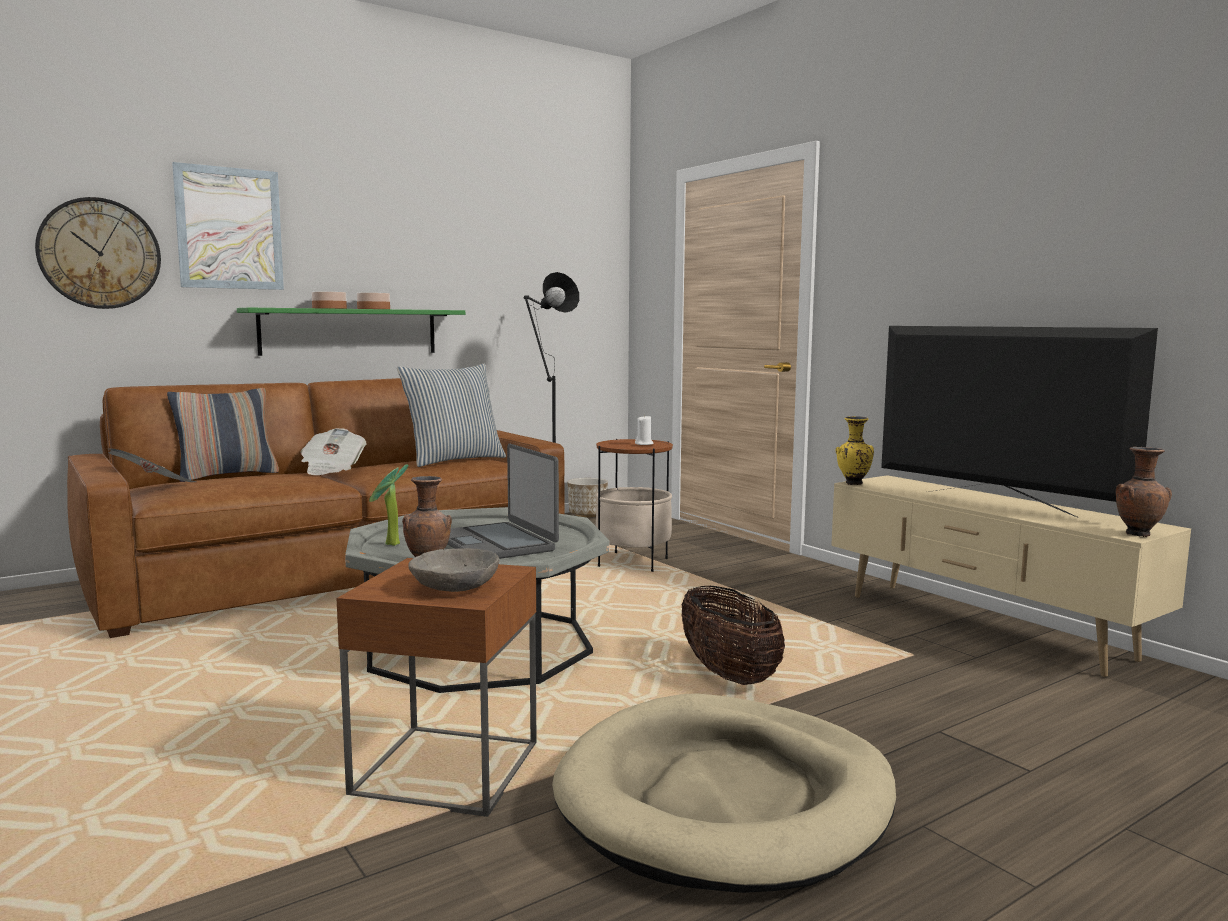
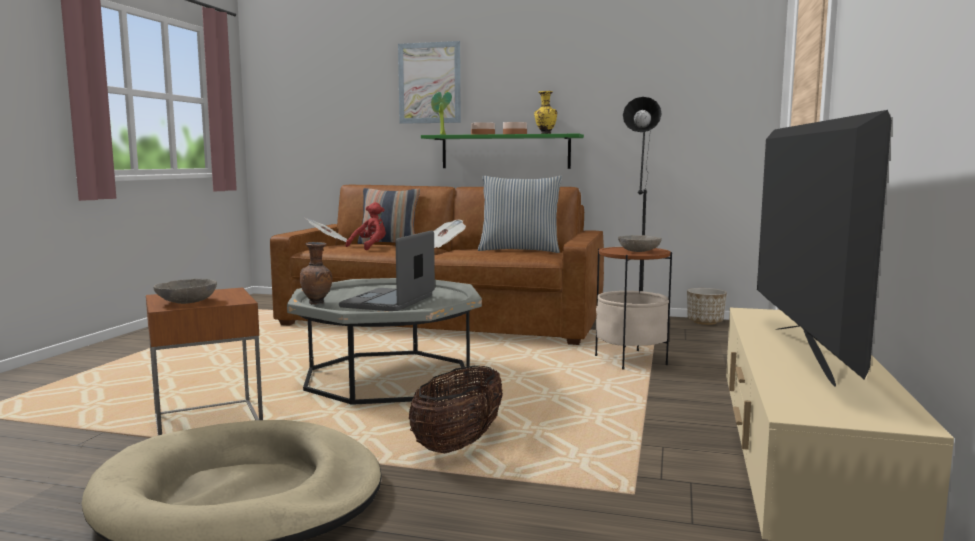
camera: 50 degrees right, 0 degrees up
wall clock [35,197,161,309] -> none
potted plant [369,464,408,546] -> potted plant moved to [431,92,452,135]
white candle [635,415,653,445] -> grey bowl [618,235,662,252]
yellow vase [835,416,874,485] -> yellow vase moved to [534,91,557,134]
brown vase [1116,447,1172,537] -> none
none -> red plush toy [346,202,386,250]

